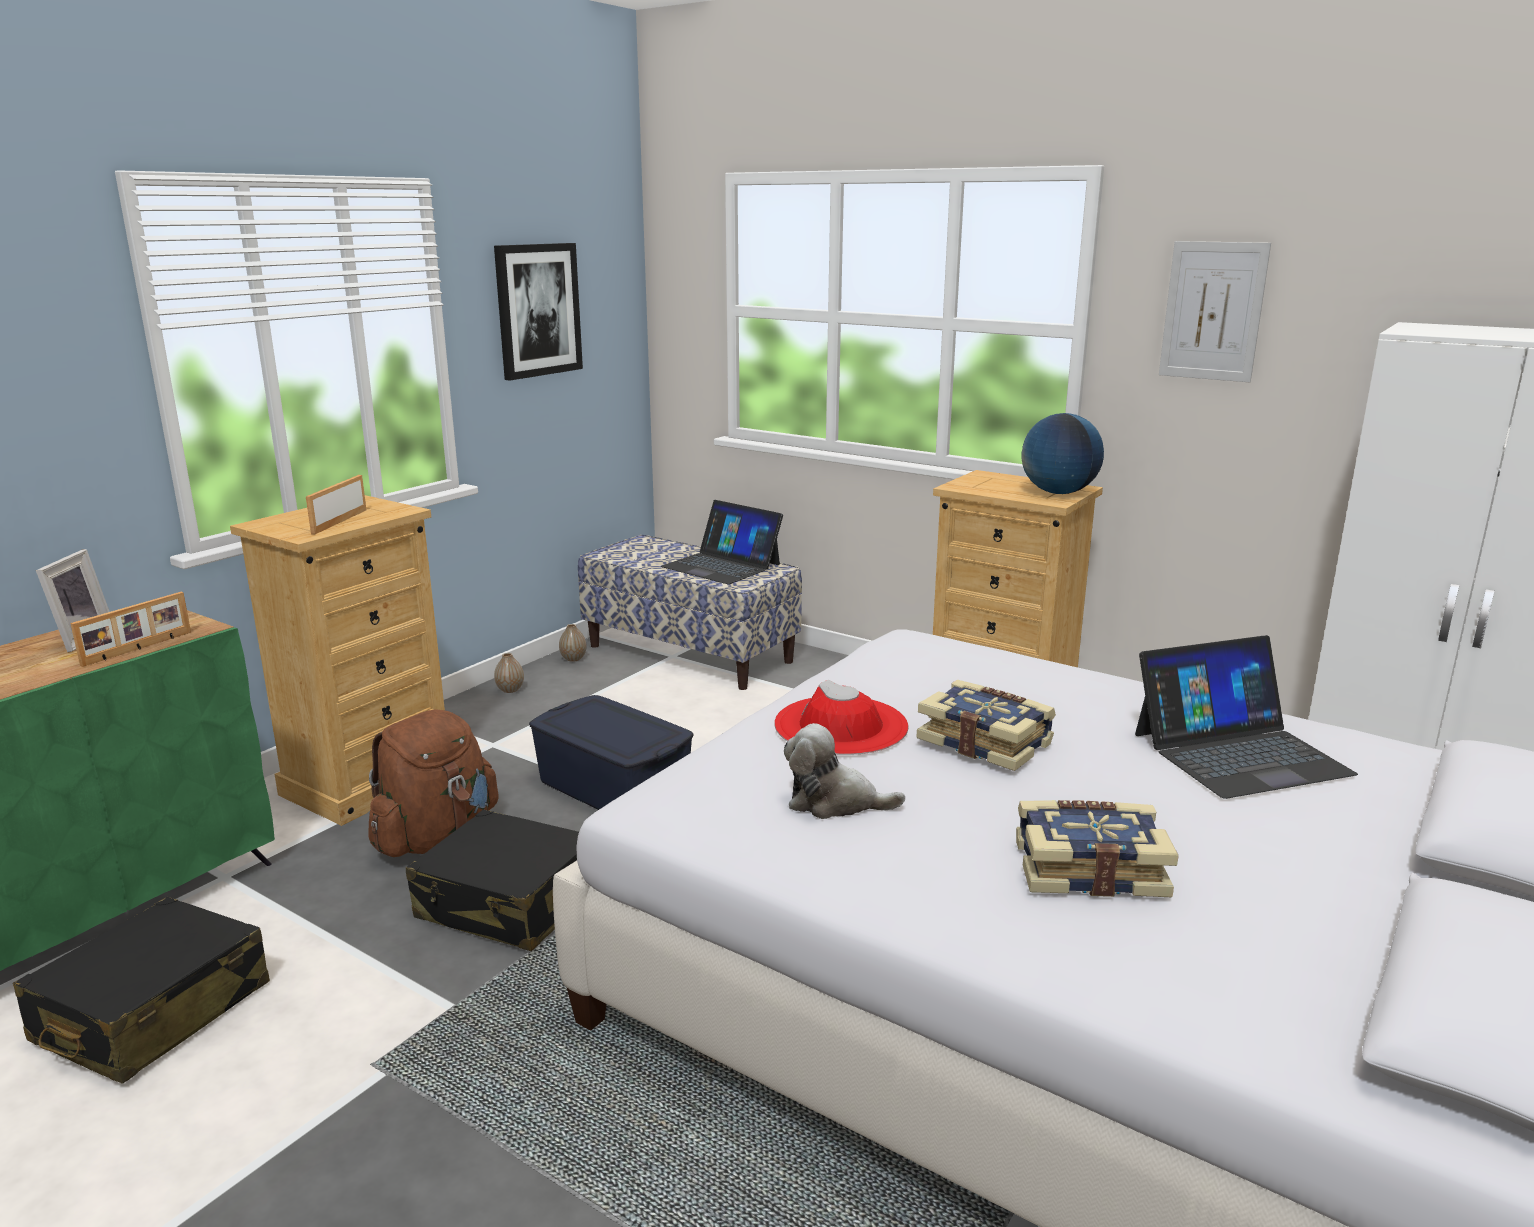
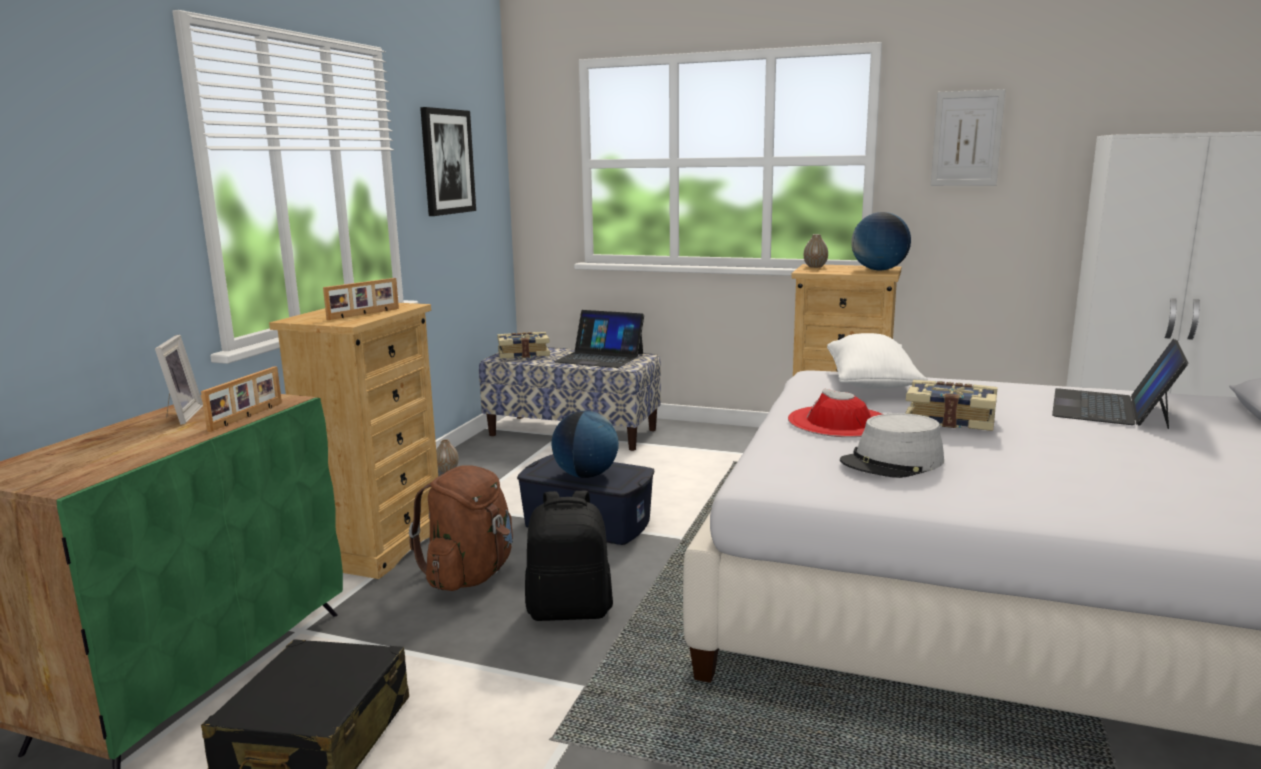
camera: 15 degrees left, 5 degrees down
picture frame [306,475,366,535] -> picture frame turned 135 degrees counterclockwise [323,278,399,320]
black suitcase [406,809,579,951] -> black backpack [525,491,613,621]
vase [559,624,587,662] -> vase moved to [804,234,828,268]
plush toy [784,723,905,819] -> grey hat [840,413,944,478]
book [1016,800,1179,897] -> book moved to [497,332,550,359]
laptop [1135,635,1358,799] -> laptop turned 150 degrees clockwise [1052,339,1188,429]
none -> globe [551,411,619,478]
none -> white pillow [827,333,928,389]

